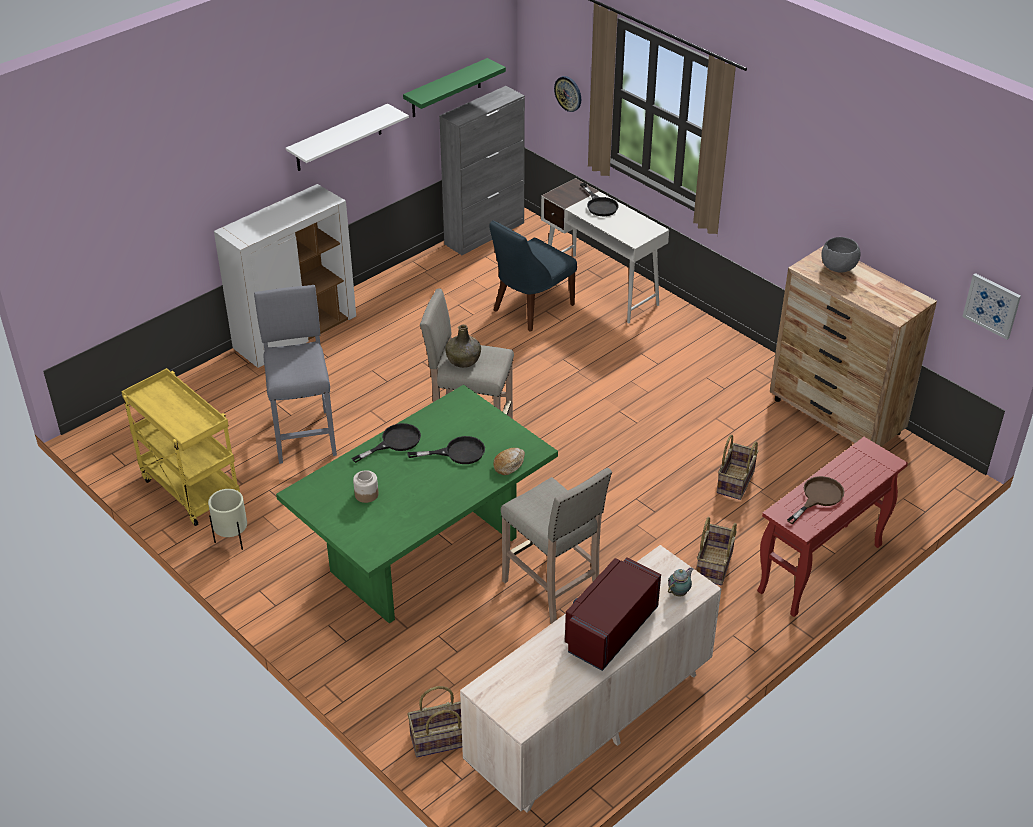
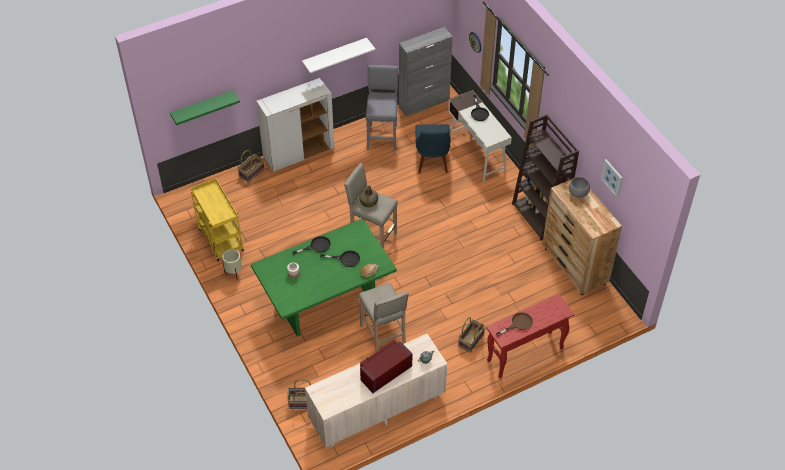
camera: 15 degrees right, 10 degrees up
grey stool [254,285,337,464] -> grey stool moved to [366,65,398,151]
green shelf [403,58,506,117] -> green shelf moved to [170,90,240,125]
blue chair [490,221,577,332] -> blue chair turned 60 degrees counterclockwise [415,124,450,173]
basket [717,435,758,500] -> basket moved to [238,150,264,183]
picture [962,273,1021,340] -> picture moved to [601,159,623,197]
none -> brown bookcase [512,114,579,241]

